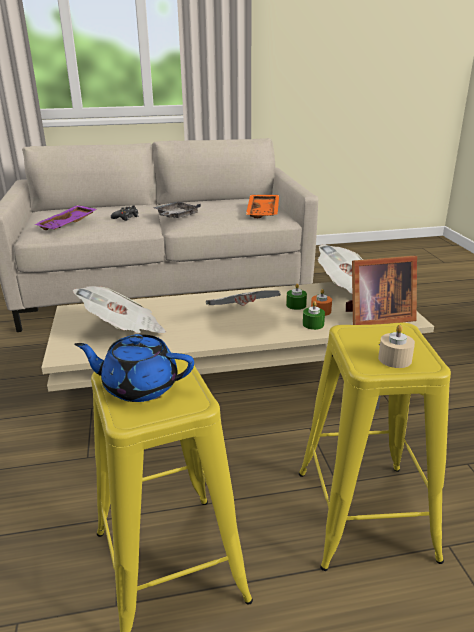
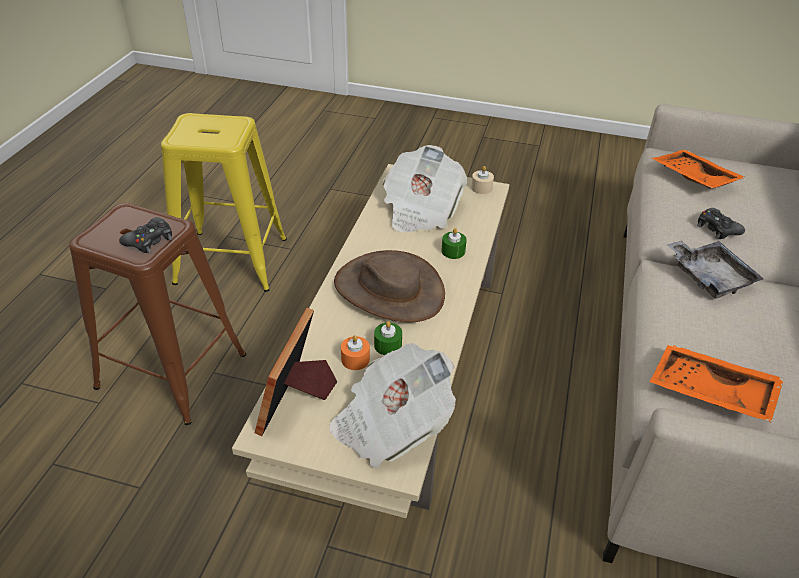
camera: 115 degrees right, 15 degrees up
purple tray [34,205,97,230] -> orange tray [652,149,746,189]
blue teapot [74,334,194,402] -> none
newspaper [206,290,281,306] -> brown hat [334,250,445,323]
yellow stool [299,323,451,571] -> brown stool [69,203,246,425]
green candle [303,301,325,330] -> green candle moved to [441,228,467,259]
beige candle [378,325,415,368] -> beige candle moved to [471,166,494,194]
none -> black game controller [119,217,172,253]

